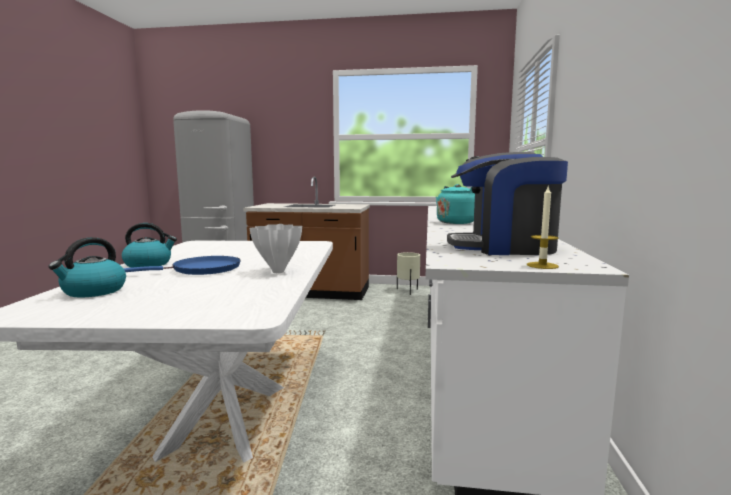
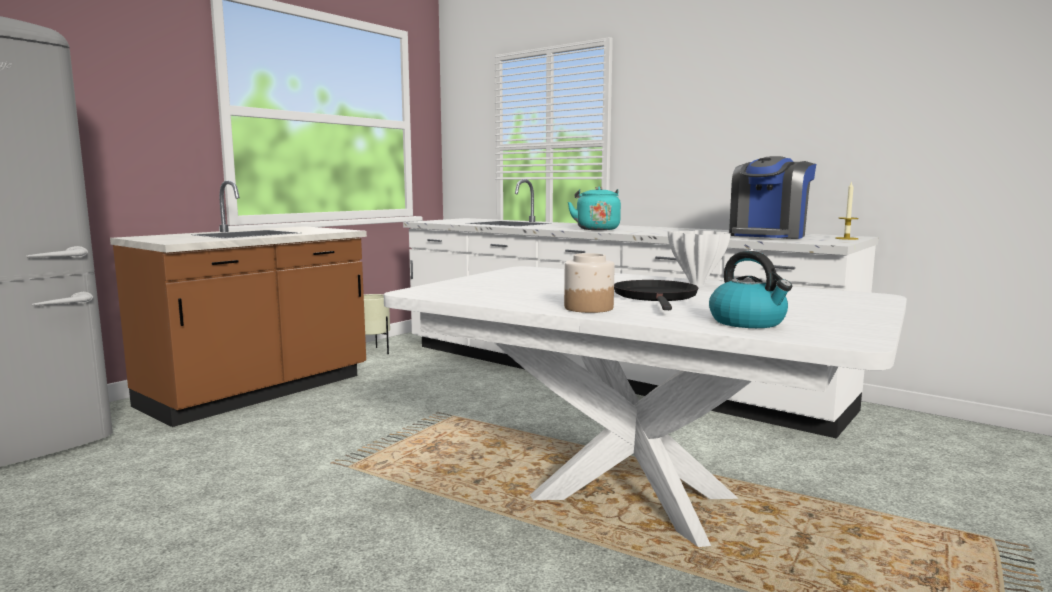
camera: 60 degrees left, 0 degrees up
kettle [122,223,177,268] -> jar [564,253,615,313]
blue frying pan [123,256,241,275] -> black frying pan [614,280,698,310]

